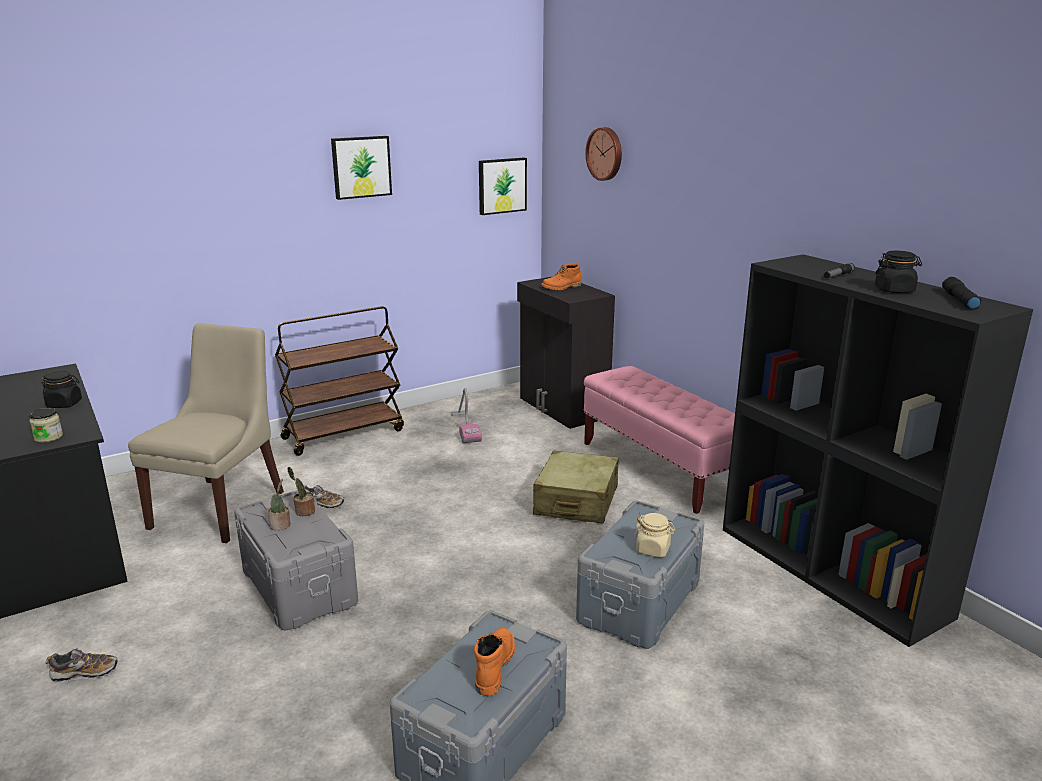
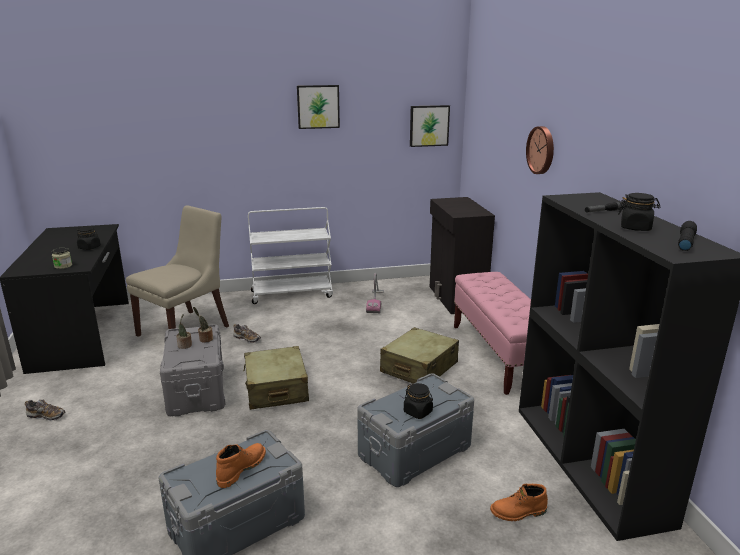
camera: 20 degrees right, 0 degrees up
brown cart [275,306,404,456] -> white cart [248,207,333,304]
orange boot [542,264,581,290] -> orange boot moved to [490,483,548,521]
wall clock [585,127,622,181] -> wall clock moved to [526,126,554,174]
beige jar [634,513,675,557] -> black jar [404,383,433,419]
none -> beige suitcase [243,346,309,410]

